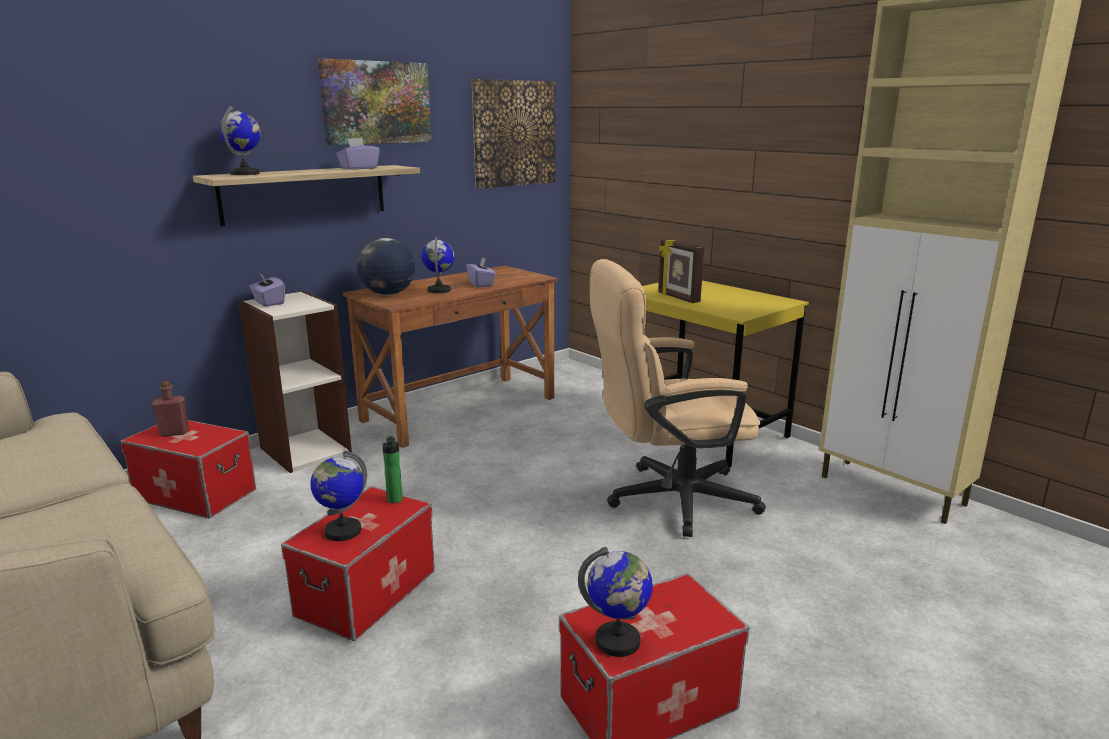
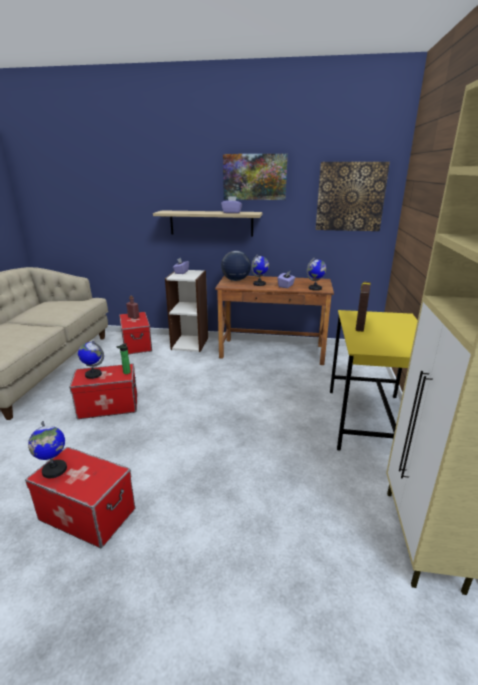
camera: 50 degrees right, 5 degrees up
globe [219,106,261,175] -> globe moved to [307,258,327,291]
beige office chair [590,259,766,537] -> none

